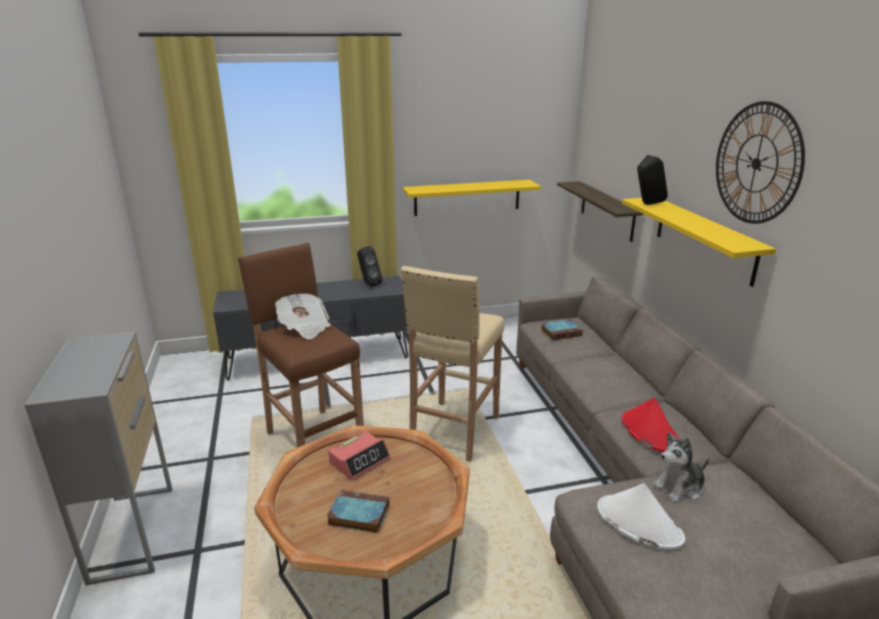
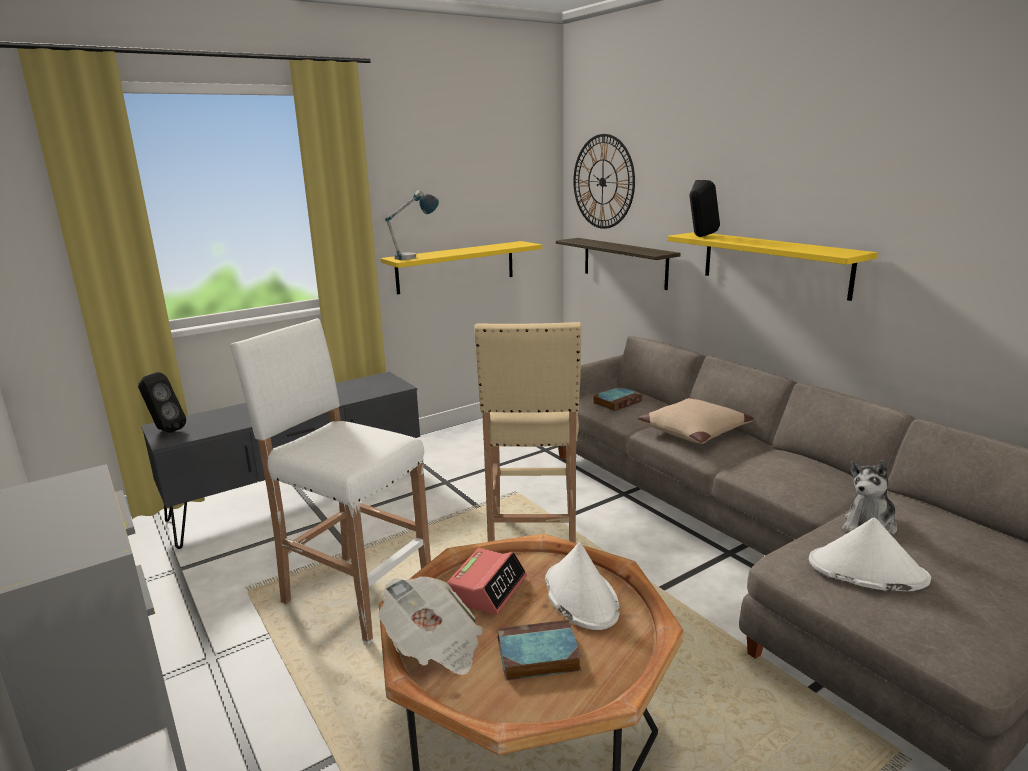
camera: 20 degrees left, 5 degrees down
brown stool [238,243,364,448] -> white stool [230,318,431,644]
newspaper [275,294,331,339] -> newspaper moved to [378,576,483,675]
black speaker [357,246,382,287] -> black speaker moved to [138,372,186,433]
red hat [621,397,679,452] -> none
wall clock [716,101,805,224] -> wall clock moved to [573,134,635,229]
none -> table lamp [385,190,439,260]
none -> white hat [545,542,620,630]
none -> beige pillow [638,397,753,444]

